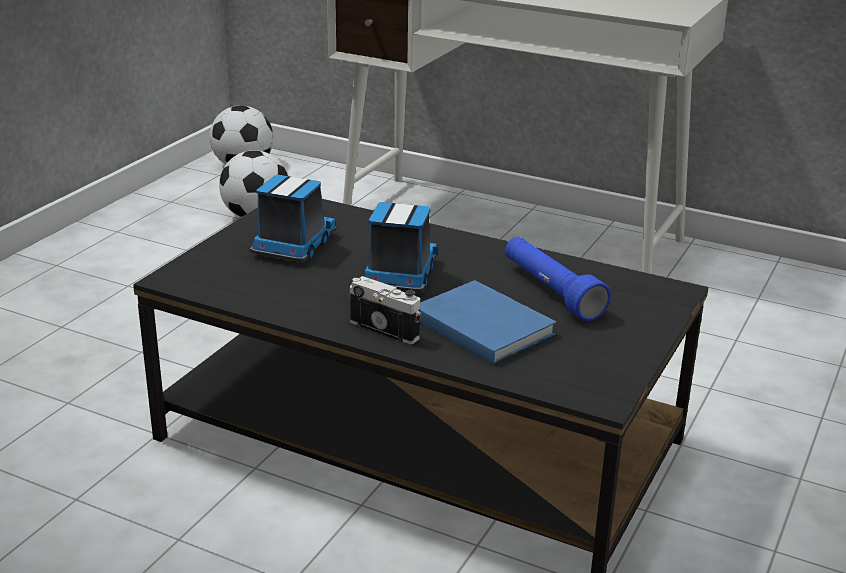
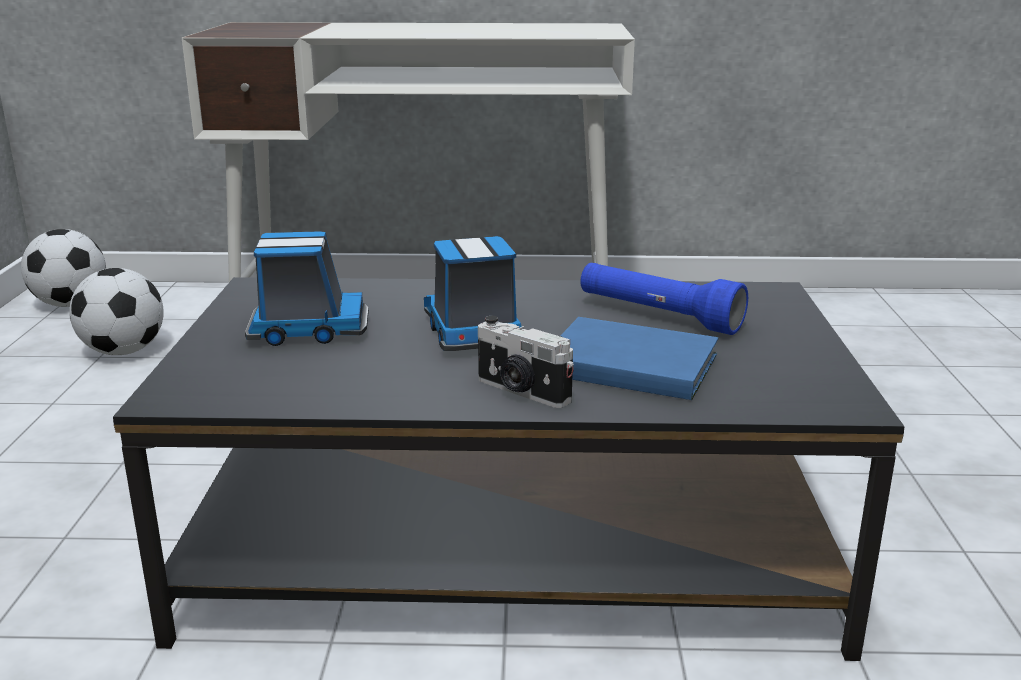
camera: 25 degrees left, 5 degrees down
toy truck [249,175,337,262] -> toy truck turned 90 degrees clockwise [245,231,369,346]
camera [350,276,421,344] -> camera turned 150 degrees counterclockwise [478,316,574,408]

